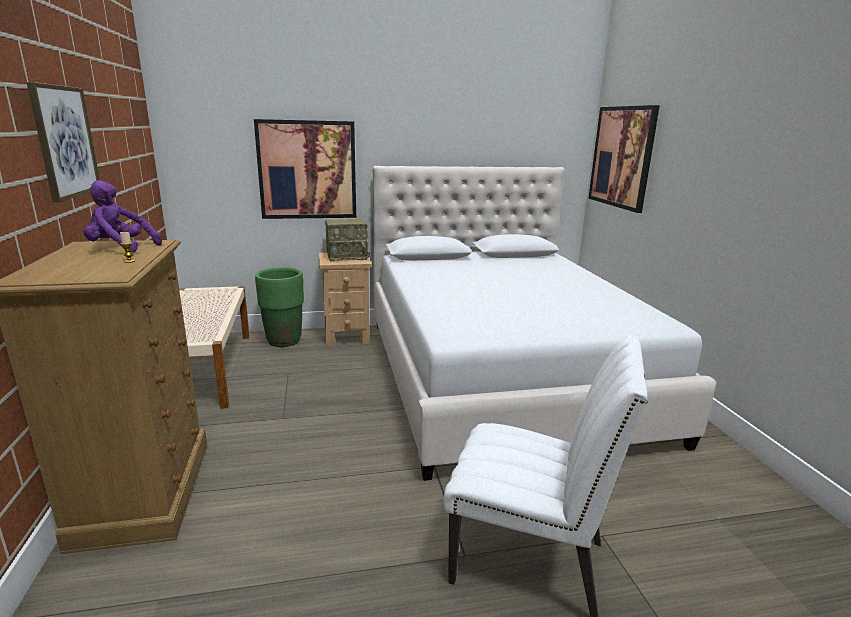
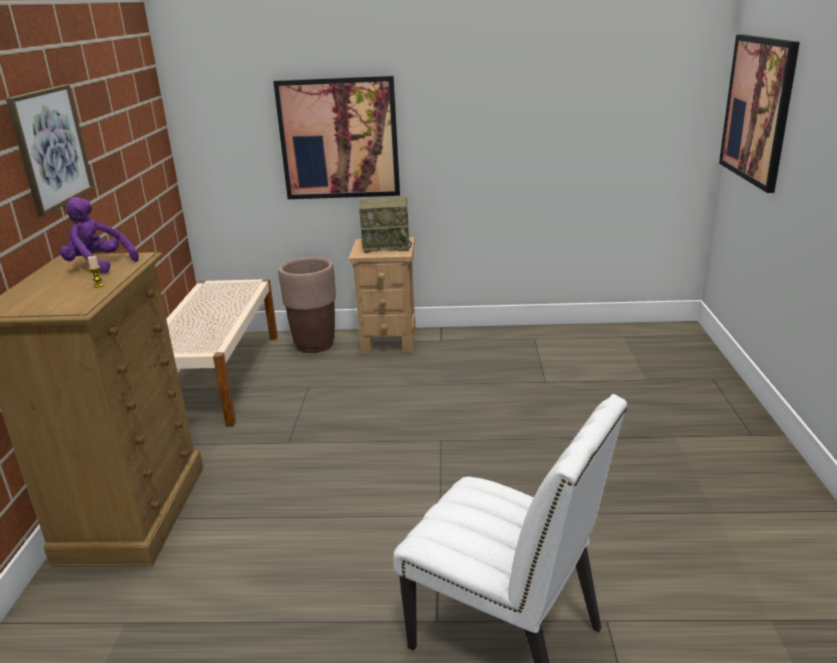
camera: 15 degrees right, 5 degrees up
green planter [255,267,304,347] -> brown planter [278,257,336,353]
white bed [373,166,717,481] -> none

